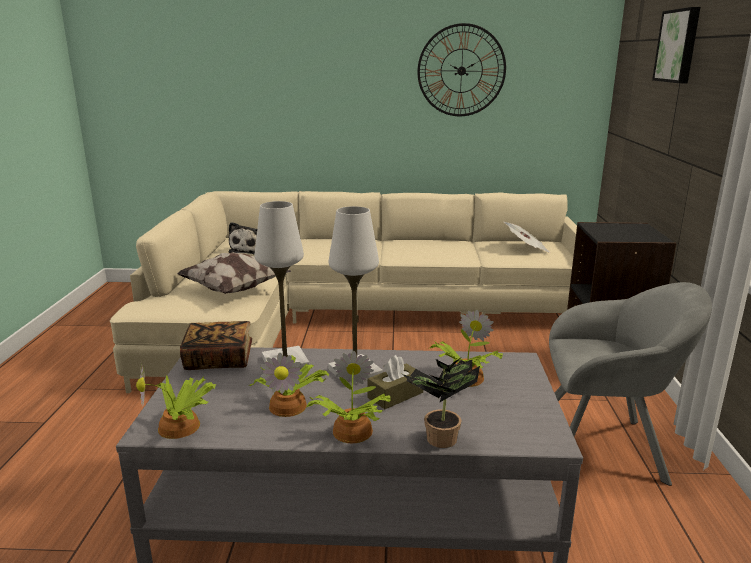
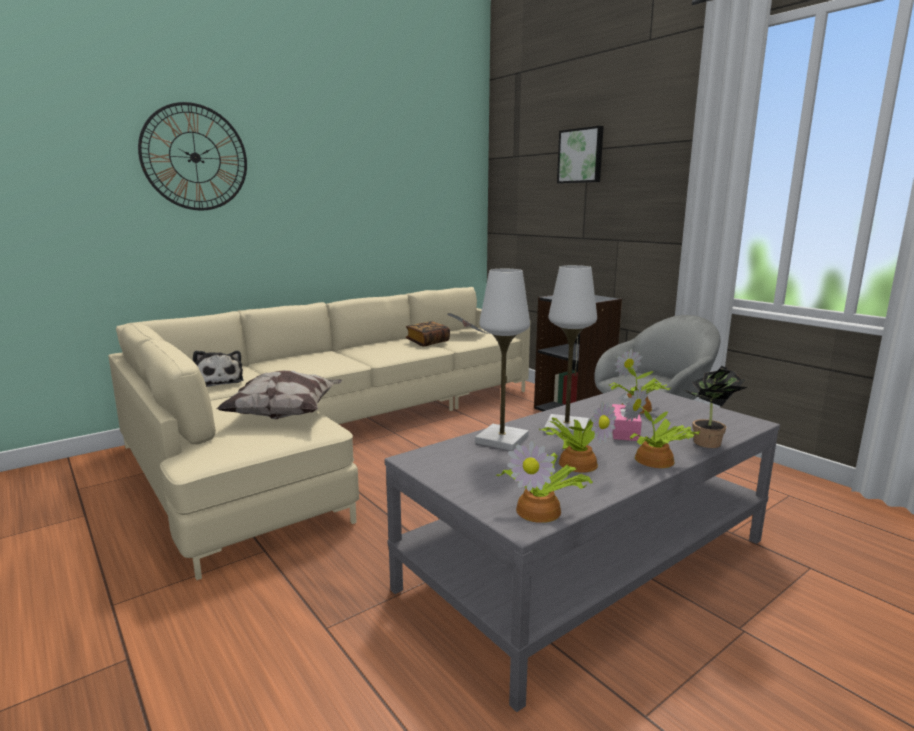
camera: 40 degrees left, 5 degrees down
book [180,321,252,370] -> book moved to [406,321,450,347]
brown tissue box [368,355,423,409] -> pink tissue box [612,393,642,441]
wall clock [417,23,506,116] -> wall clock moved to [138,102,247,211]

